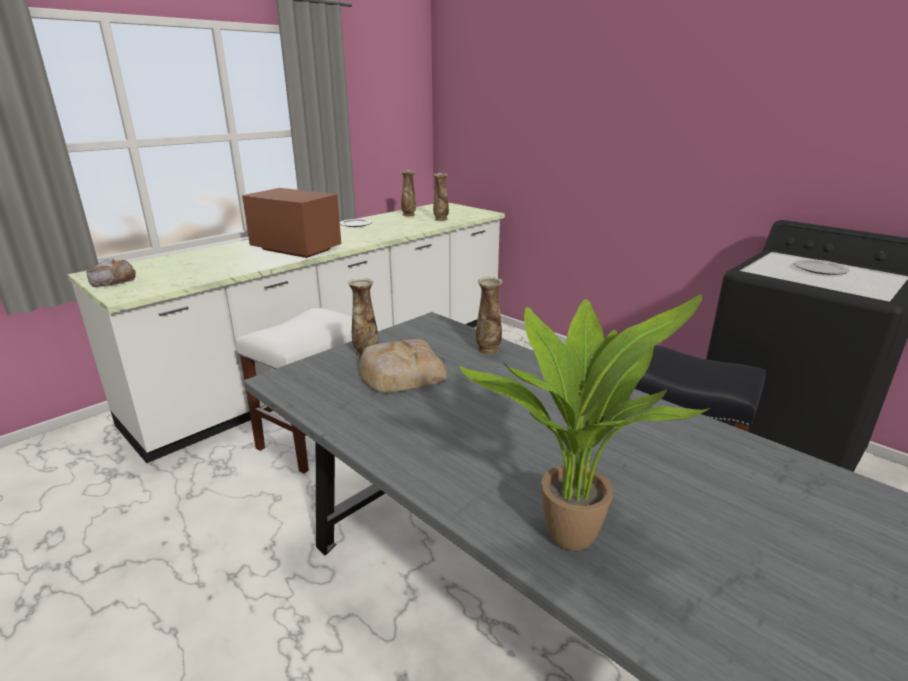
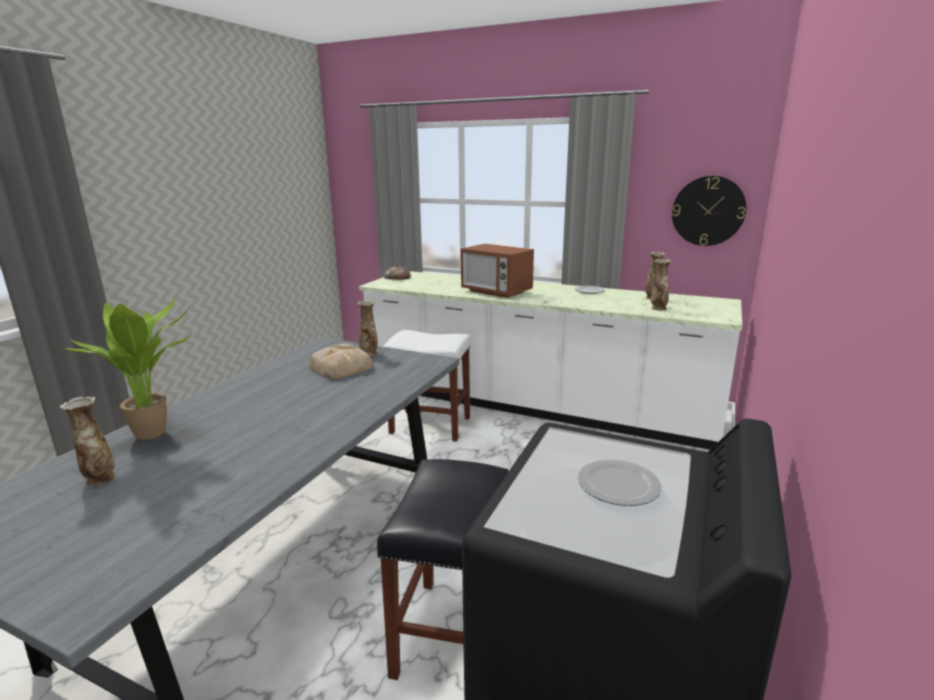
camera: 70 degrees right, 5 degrees down
microwave [242,188,341,258] -> microwave turned 120 degrees clockwise [461,244,534,298]
vase [476,276,503,355] -> vase moved to [60,396,116,486]
none -> wall clock [672,176,746,246]

